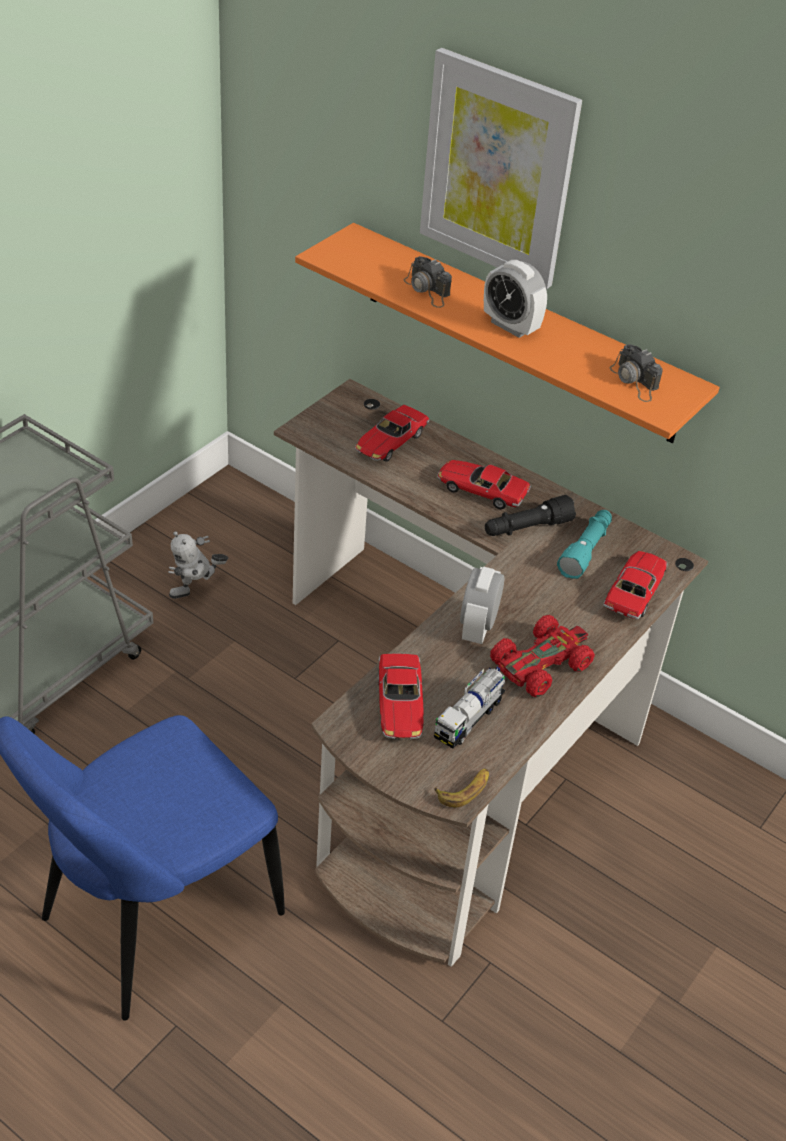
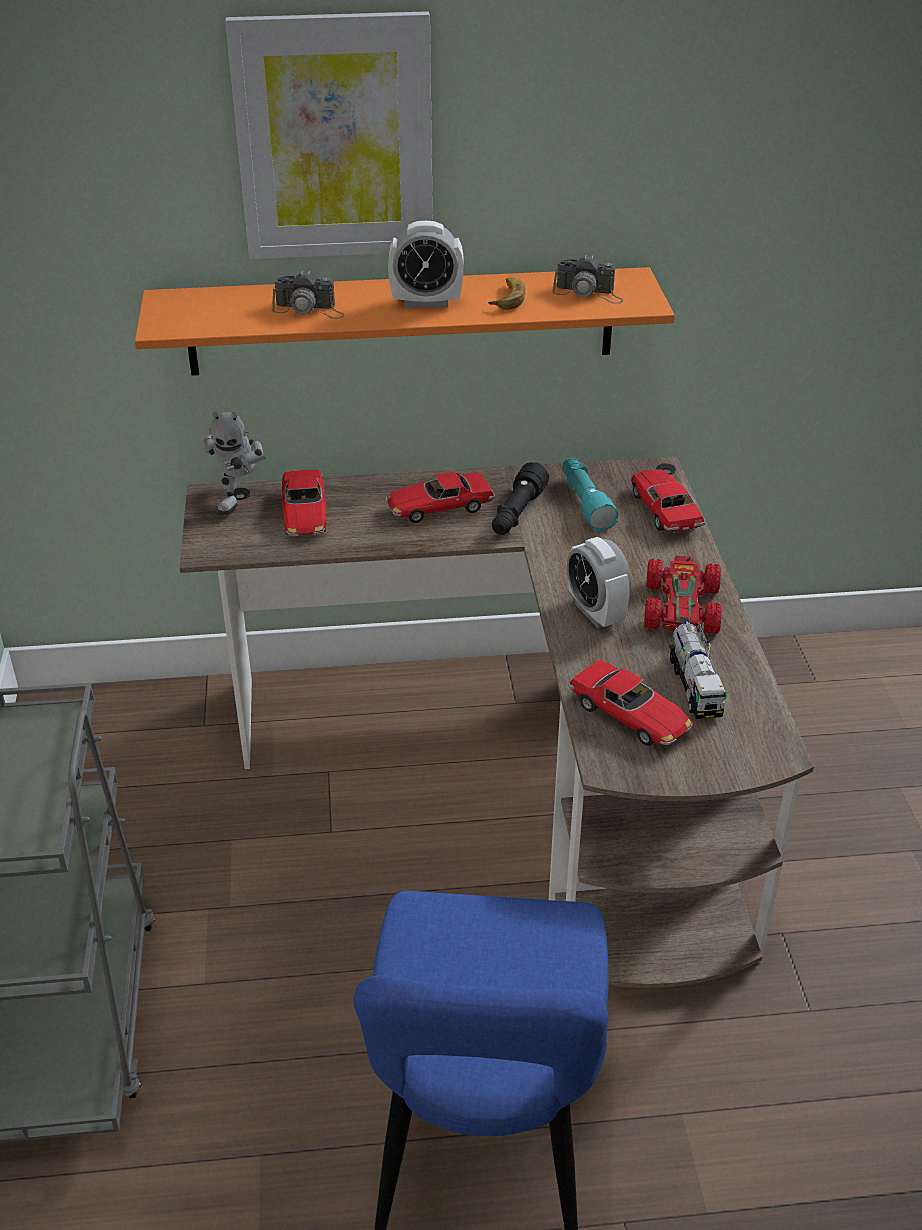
camera: 40 degrees left, 5 degrees down
toy robot [168,531,228,599] -> toy robot moved to [203,412,265,515]
banana [434,768,489,807] -> banana moved to [488,277,525,310]

